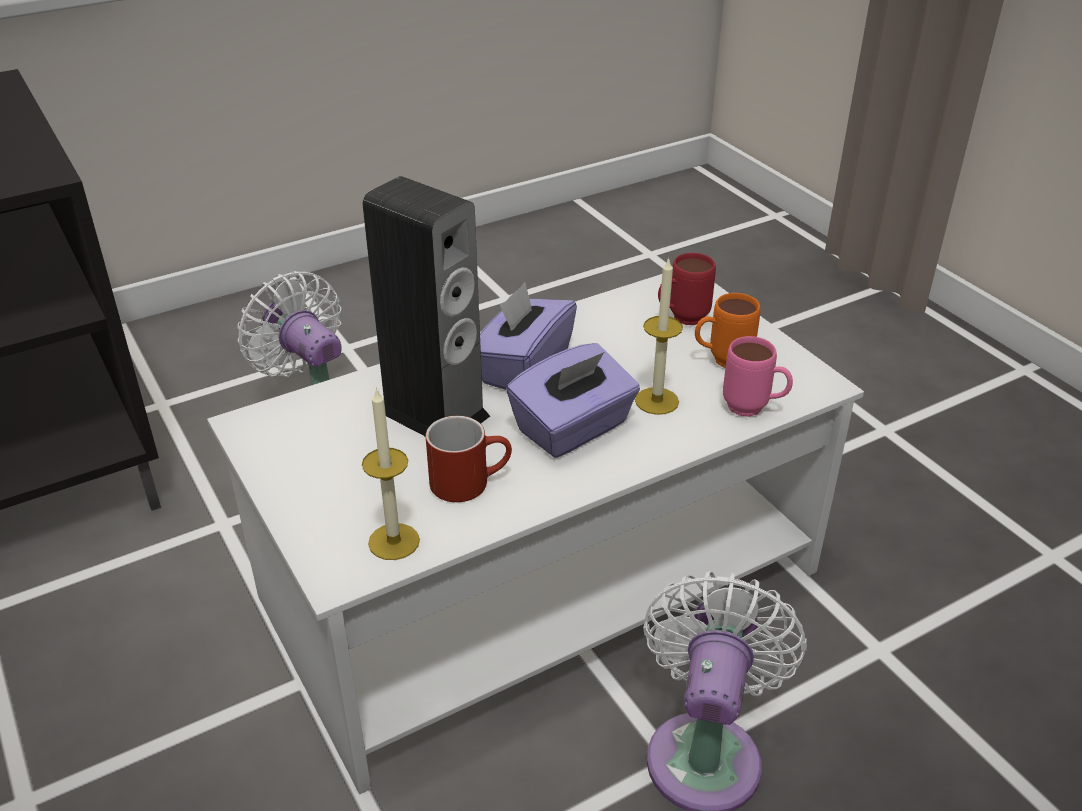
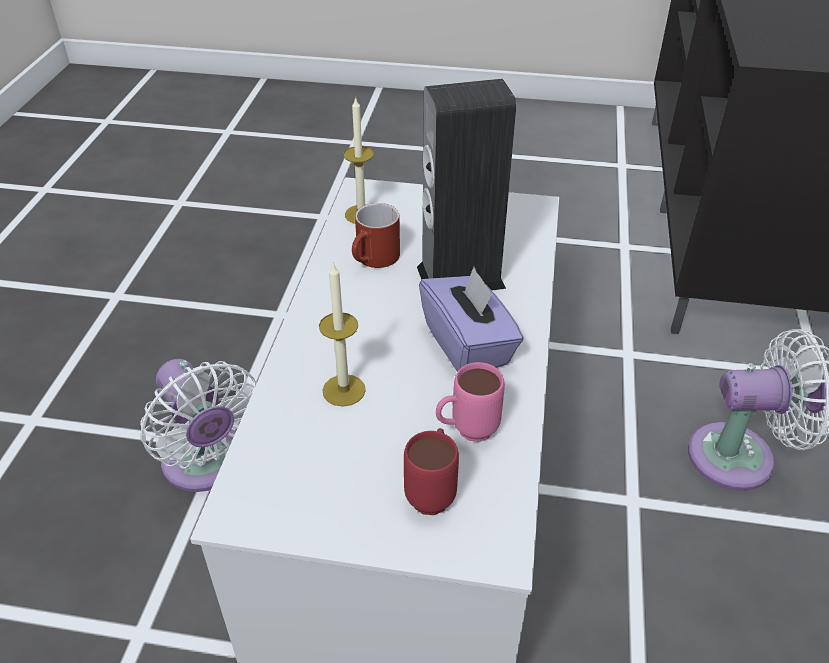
camera: 130 degrees right, 5 degrees up
purple tissue box [506,343,640,458] -> none
orange mug [695,293,760,368] -> none
pink mug [723,336,793,417] -> pink mug moved to [436,362,505,442]

